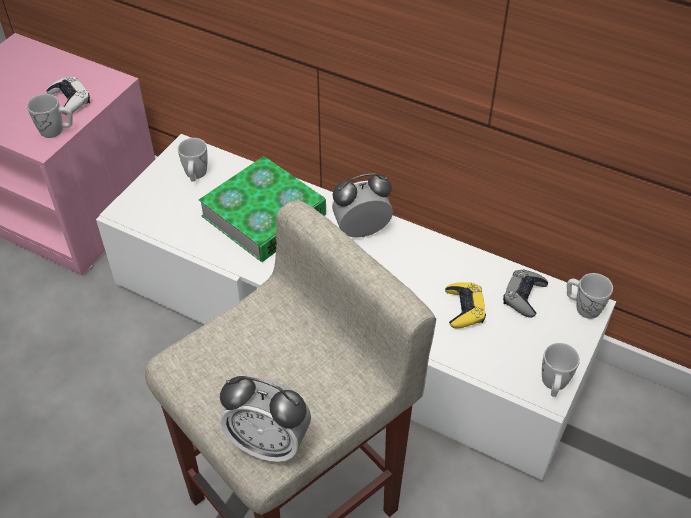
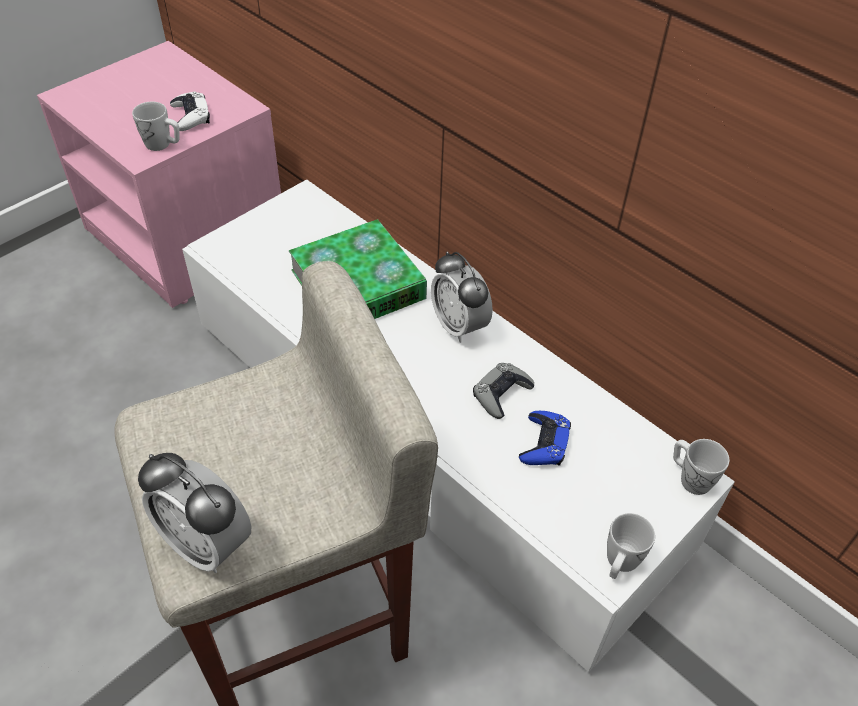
camera: 15 degrees right, 0 degrees up
white mug [178,138,208,182] -> none
alarm clock [332,174,393,238] -> alarm clock turned 120 degrees counterclockwise [431,252,493,343]
yellow game controller [445,282,486,328] -> blue game controller [519,411,571,466]
grey game controller [503,269,548,318] -> grey game controller moved to [473,363,534,419]

